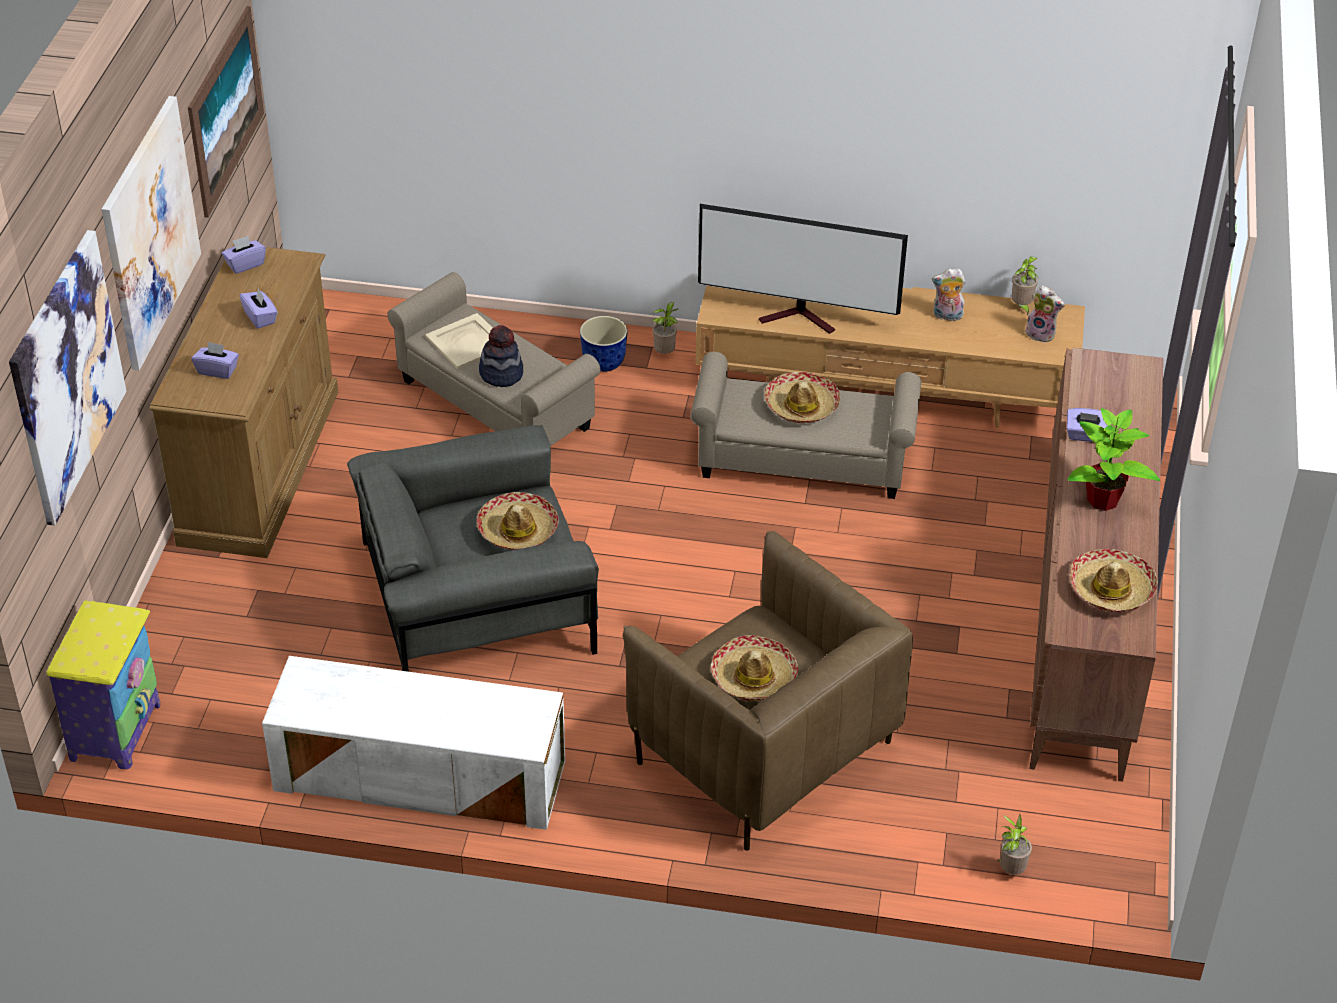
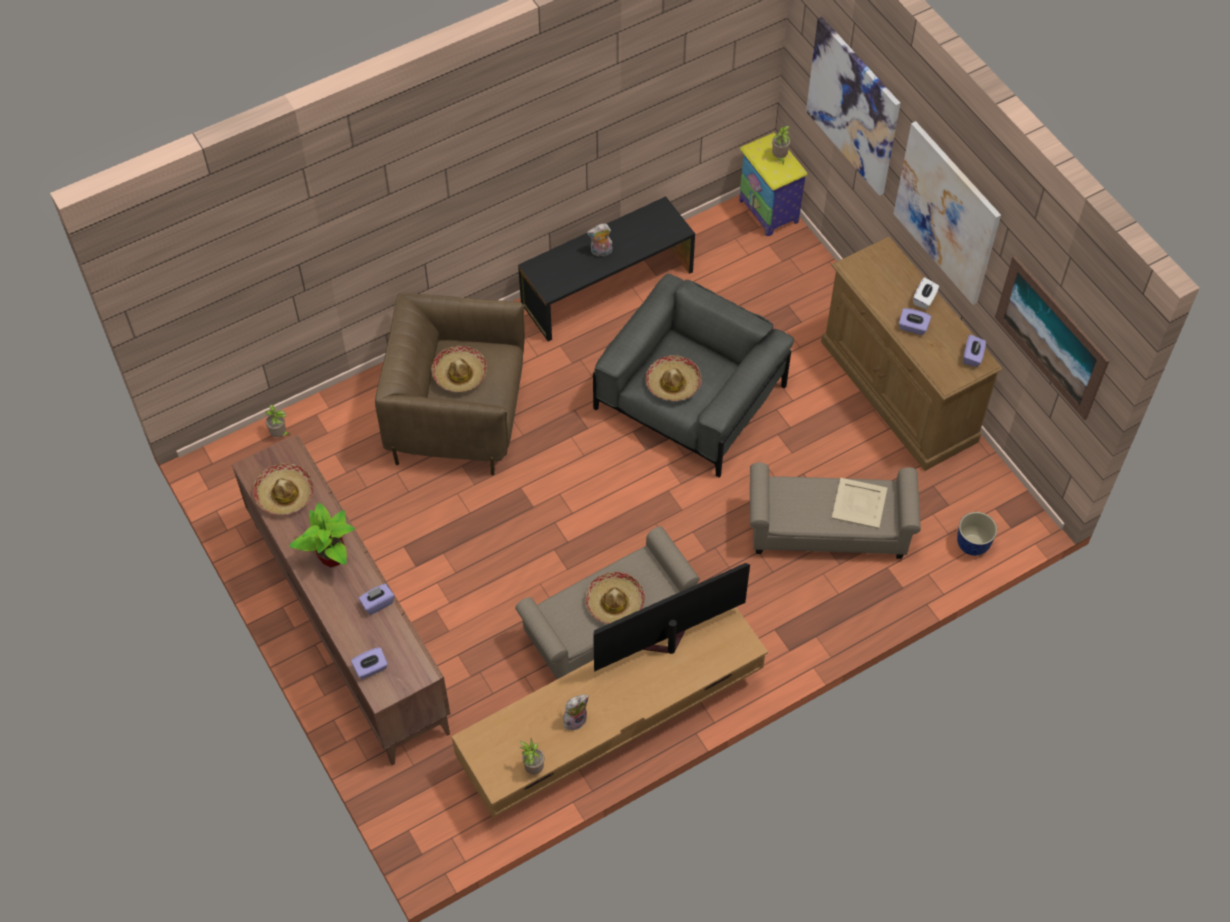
camera: 140 degrees right, 15 degrees up
purple tissue box [192,342,239,379] -> purple tissue box moved to [351,647,388,679]
white bench [262,656,565,830] -> black bench [518,196,695,341]
hat [479,325,523,387] -> none
planter [580,316,628,372] -> planter moved to [957,512,997,556]
potted plant [652,302,678,354] -> potted plant moved to [772,126,791,164]
plush toy [1025,286,1065,343] -> plush toy moved to [587,223,612,256]
none -> white tissue box [913,277,939,309]

